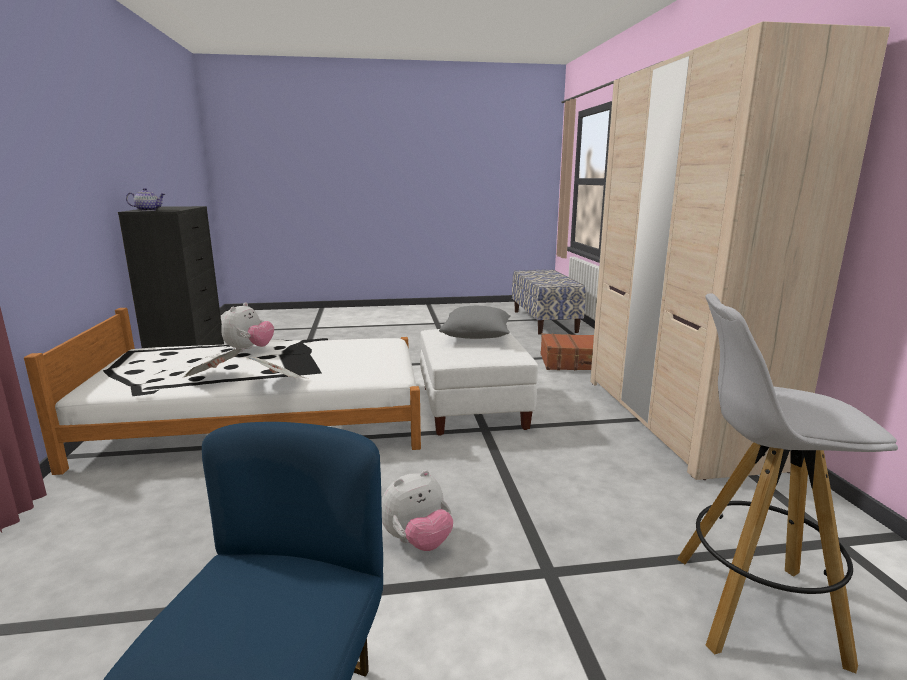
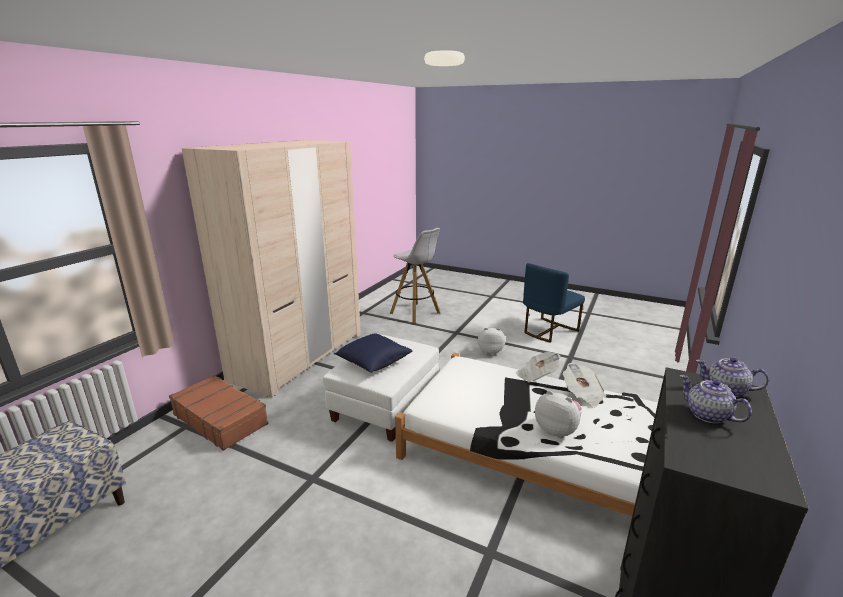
camera: 145 degrees left, 5 degrees up
plush toy [221,302,274,352] -> plush toy turned 75 degrees clockwise [535,390,582,438]
grey pillow [439,306,511,339] -> blue pillow [334,334,412,373]
none -> teapot [679,375,752,424]

